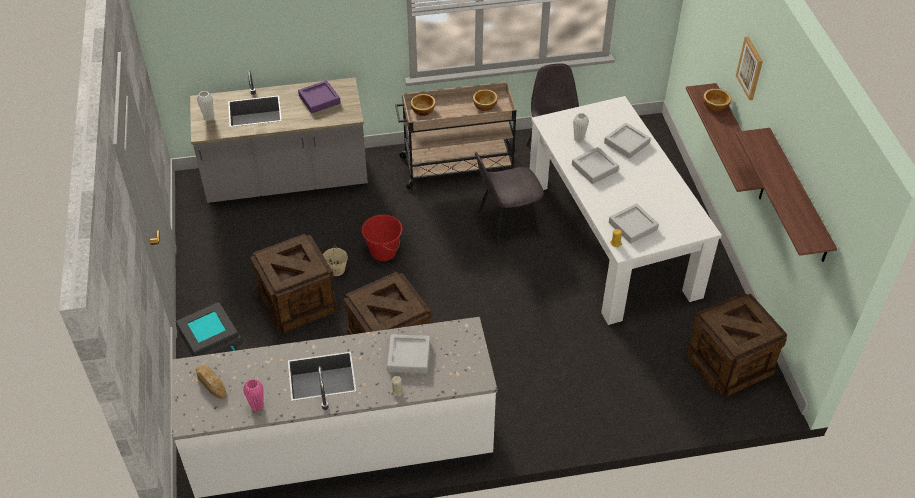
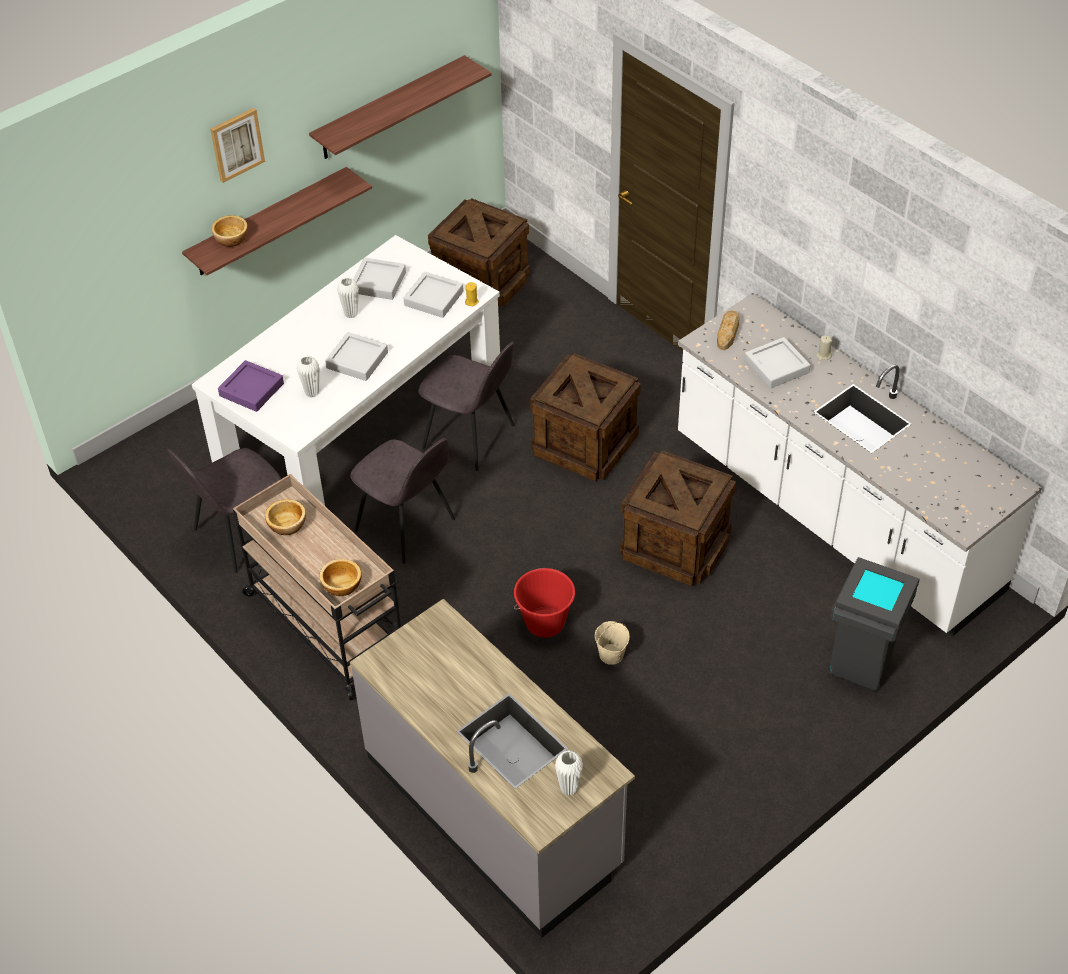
camera: 120 degrees left, 0 degrees up
bread [196,365,227,399] -> bread moved to [717,310,740,350]
pink vase [243,379,264,412] -> none
crate [250,234,337,332] -> crate moved to [530,353,641,481]
purple tray [298,80,341,114] -> purple tray moved to [218,360,284,412]
grey tray [604,123,651,159] -> grey tray moved to [353,258,406,300]
none -> white vase [337,278,359,318]
none -> grey chair [419,342,514,471]

